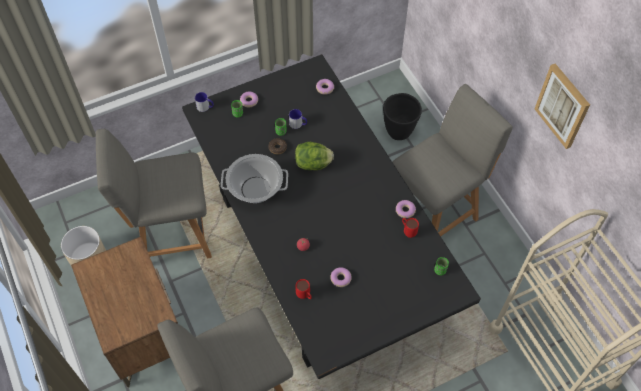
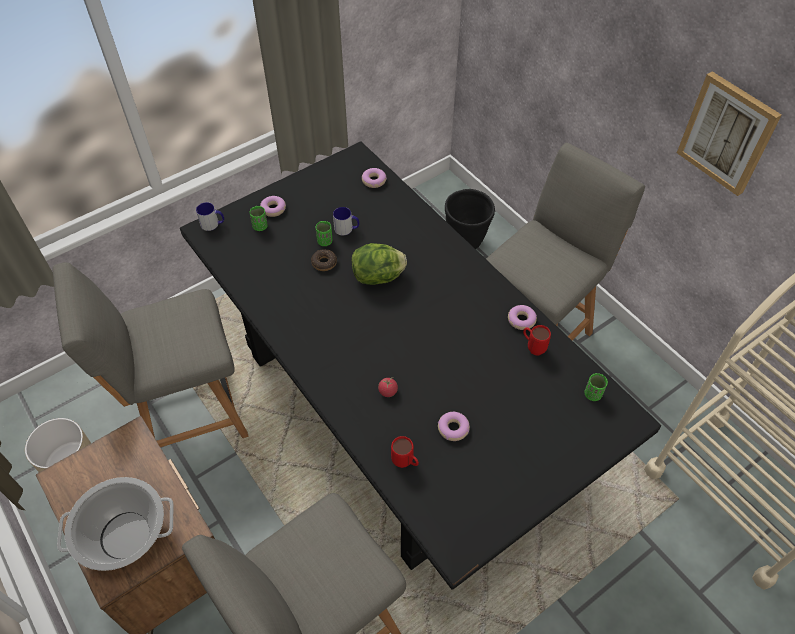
camera: 10 degrees left, 5 degrees down
cooking pot [221,154,288,203] -> cooking pot moved to [57,477,174,571]

